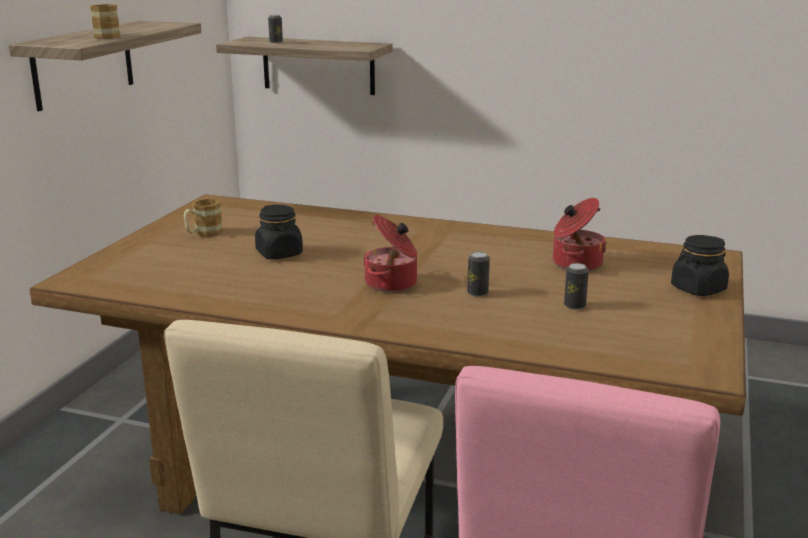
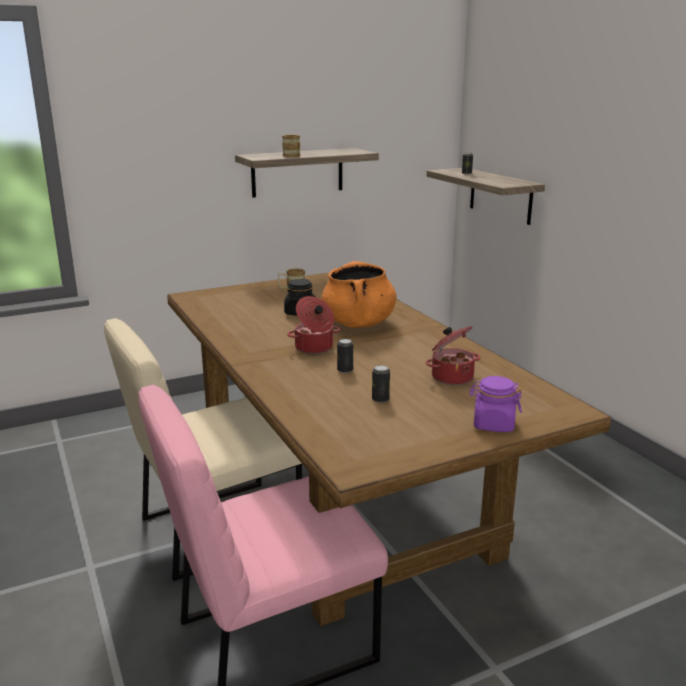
camera: 45 degrees right, 0 degrees up
black jar [671,235,729,296] -> purple jar [469,376,522,432]
none -> orange cooking pot [321,261,397,328]

